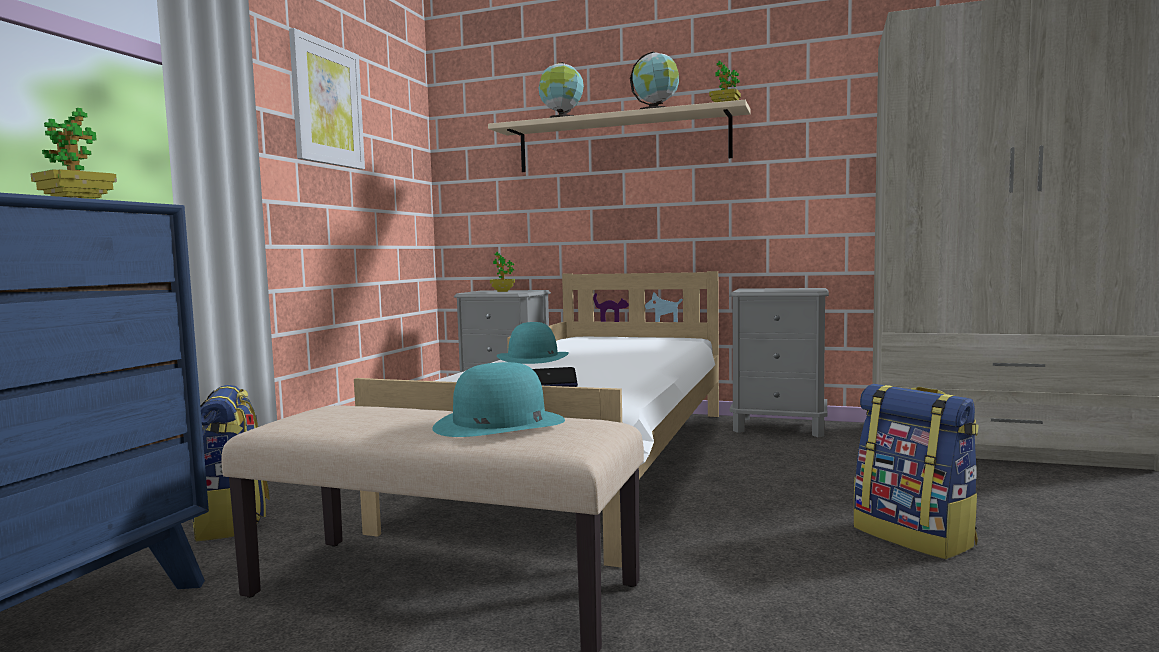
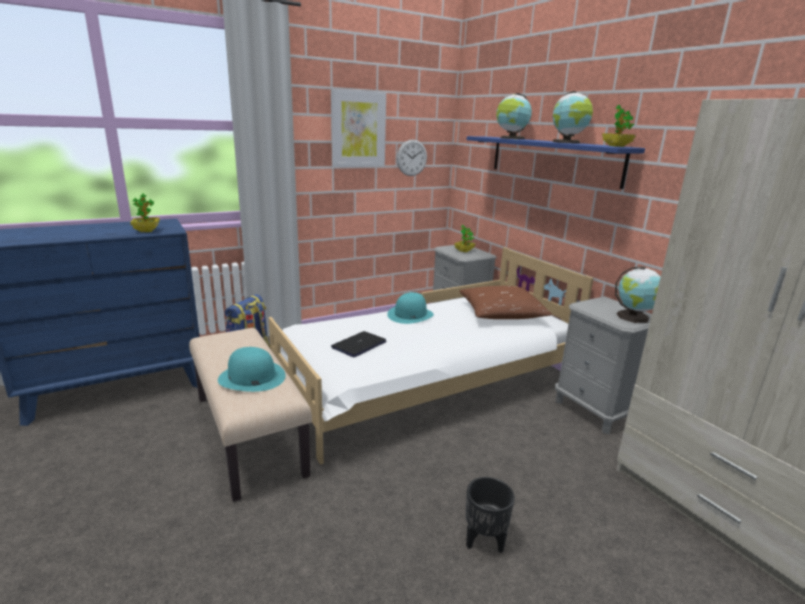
camera: 40 degrees right, 15 degrees up
beige shelf [488,100,751,172] -> blue shelf [467,136,645,189]
backpack [854,384,979,559] -> black planter [466,477,515,553]
none -> wall clock [397,139,427,176]
none -> brown pillow [459,286,552,319]
none -> globe [615,266,661,323]

